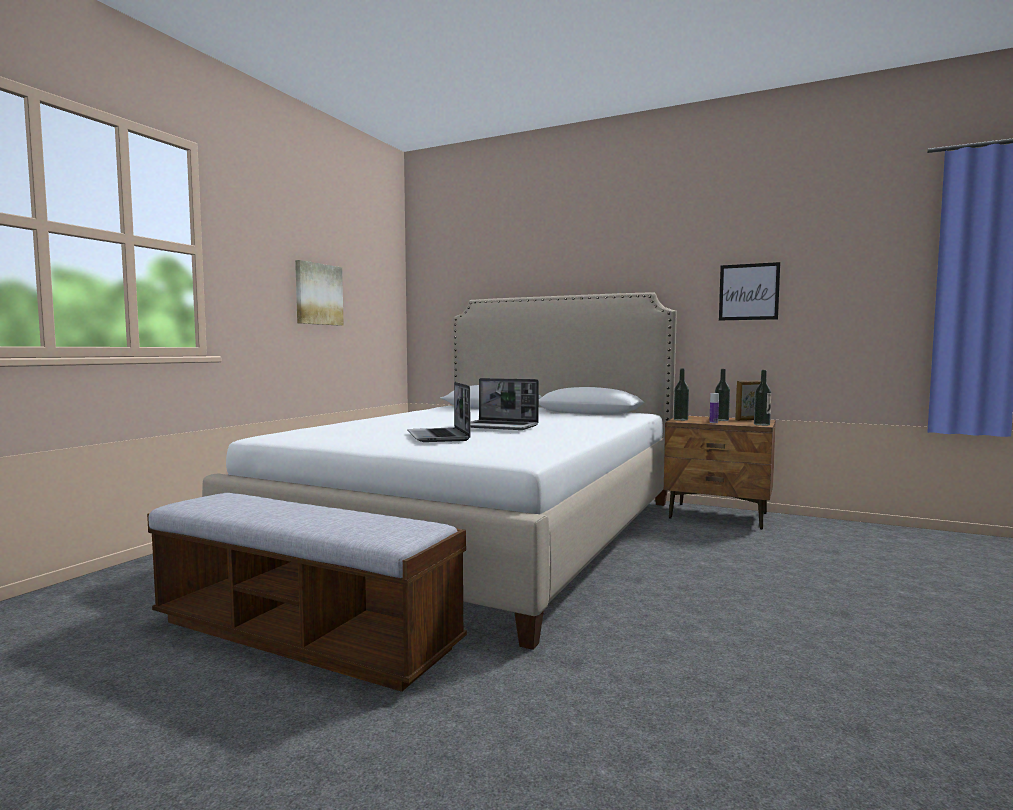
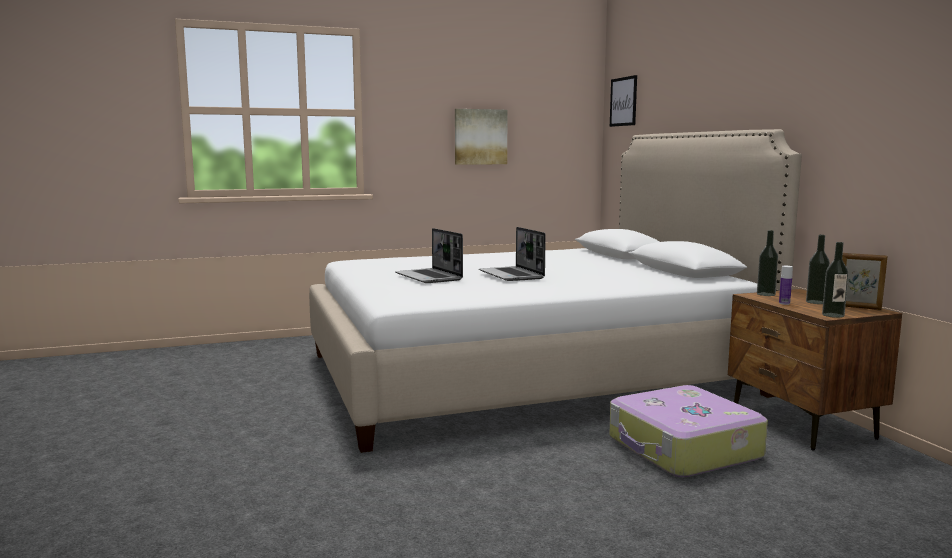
camera: 45 degrees right, 5 degrees up
bench [147,493,467,692] -> none
laptop [407,382,471,442] -> laptop turned 60 degrees counterclockwise [395,228,463,283]
picture [719,262,780,320] -> picture moved to [610,75,637,127]
none -> suitcase [609,385,768,477]

